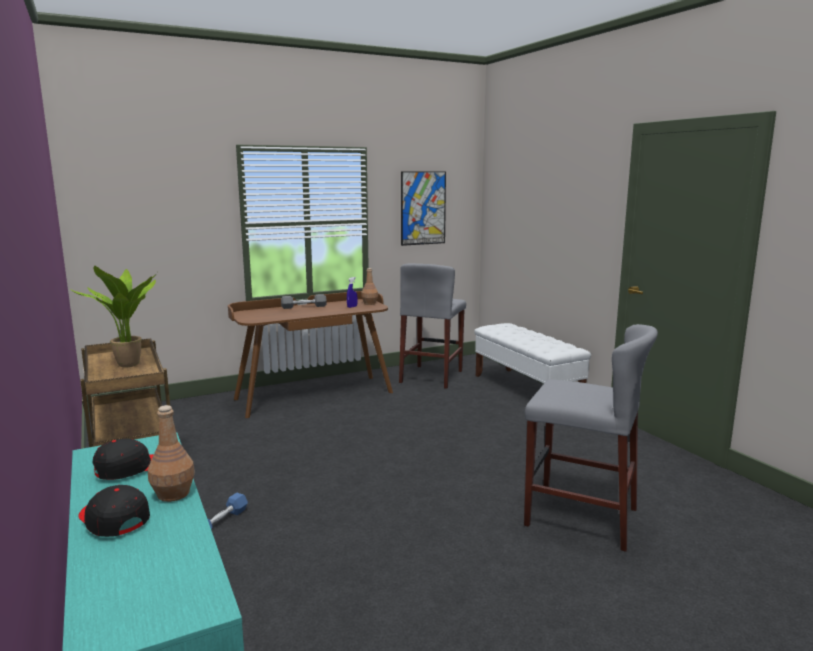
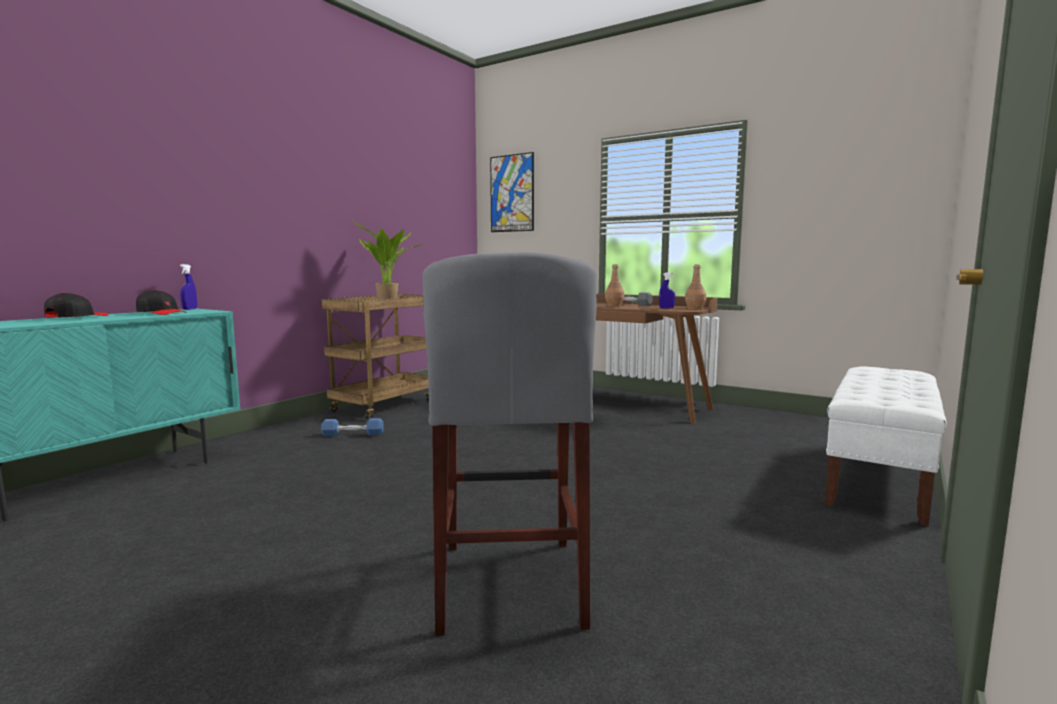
camera: 60 degrees right, 5 degrees down
brown bottle [148,405,195,502] -> brown bottle moved to [605,264,624,307]
grey stool [399,264,466,389] -> none
picture [401,172,446,246] -> picture moved to [490,152,534,232]
none -> blue spray bottle [180,264,197,310]

